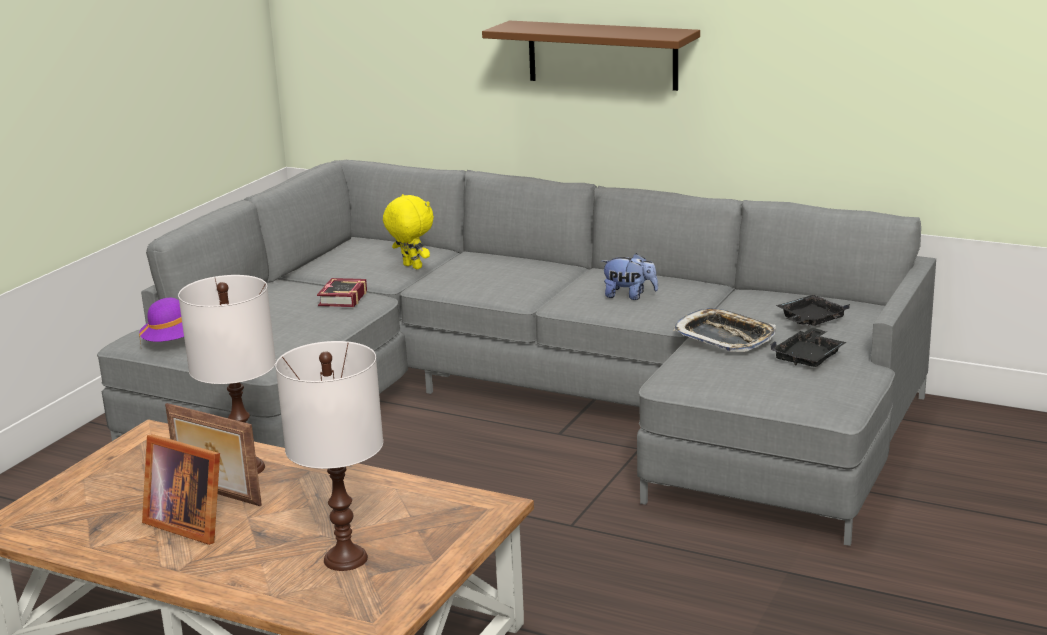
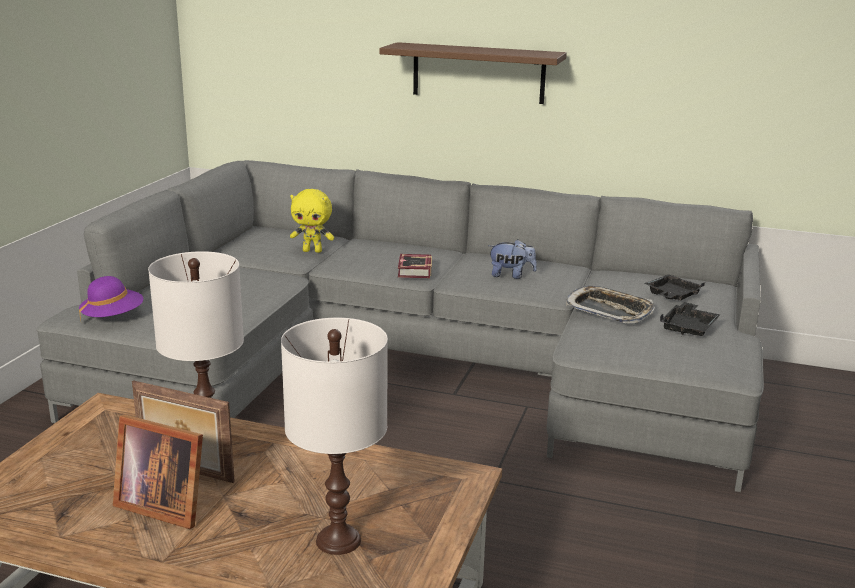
camera: 10 degrees left, 0 degrees up
book [317,278,367,307] -> book moved to [398,254,432,278]
yellow plush toy [383,194,434,269] -> yellow plush toy turned 150 degrees clockwise [290,189,334,253]

